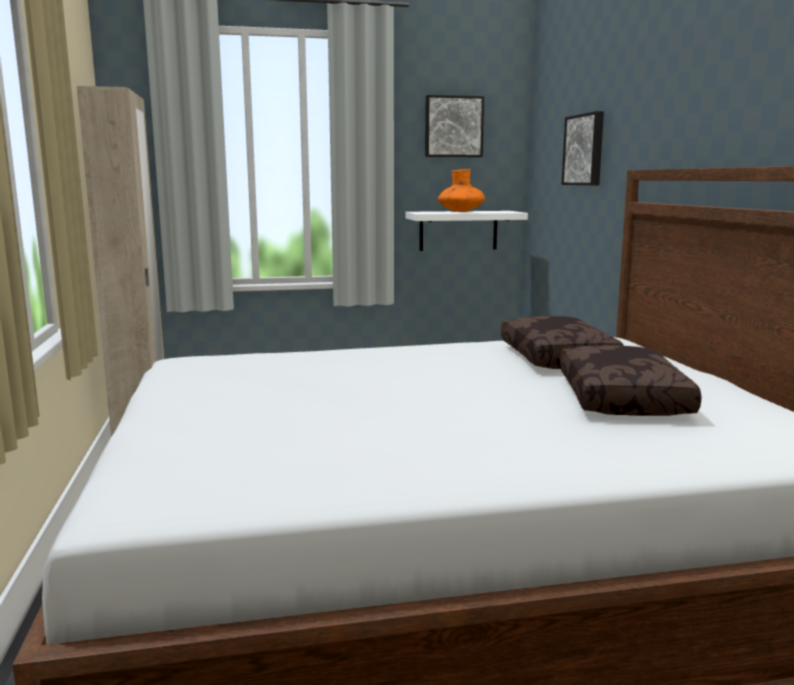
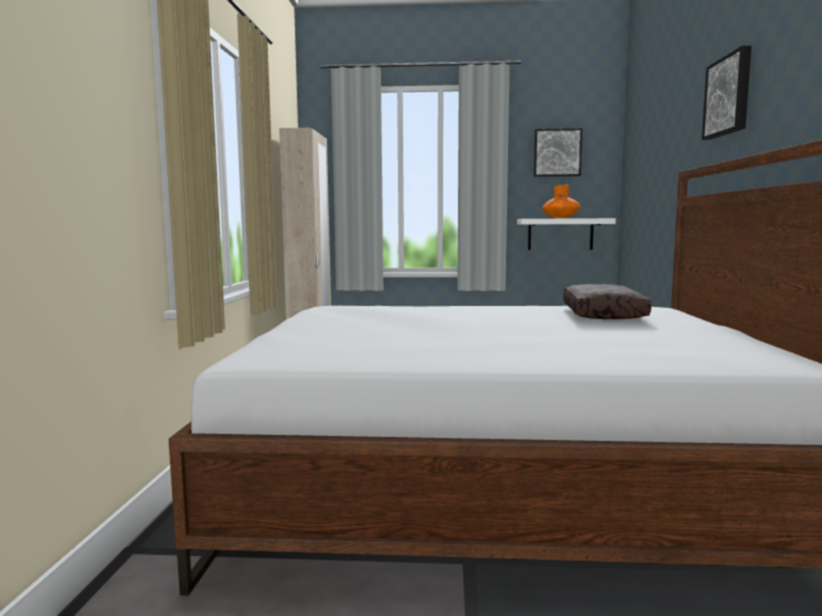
camera: 15 degrees right, 5 degrees down
brown pillow [560,345,702,416] -> none
picture [561,111,604,185] -> picture moved to [702,46,752,140]

